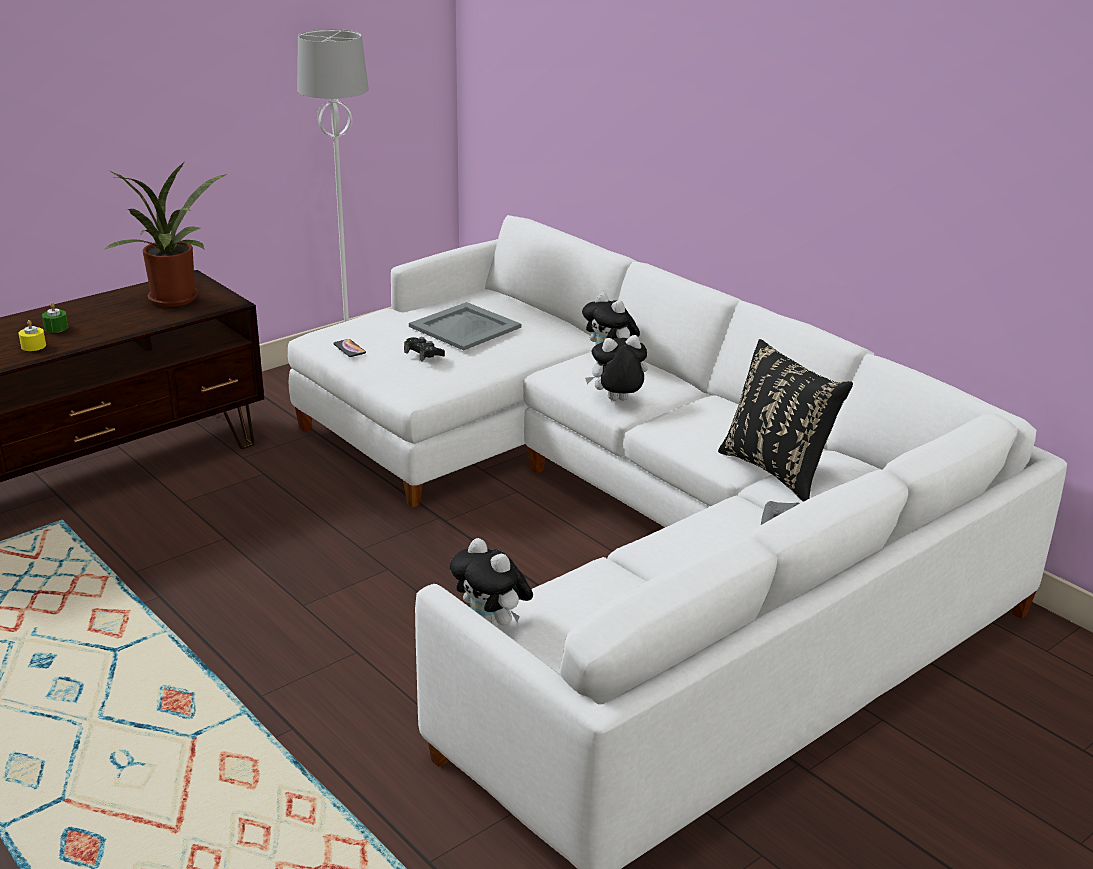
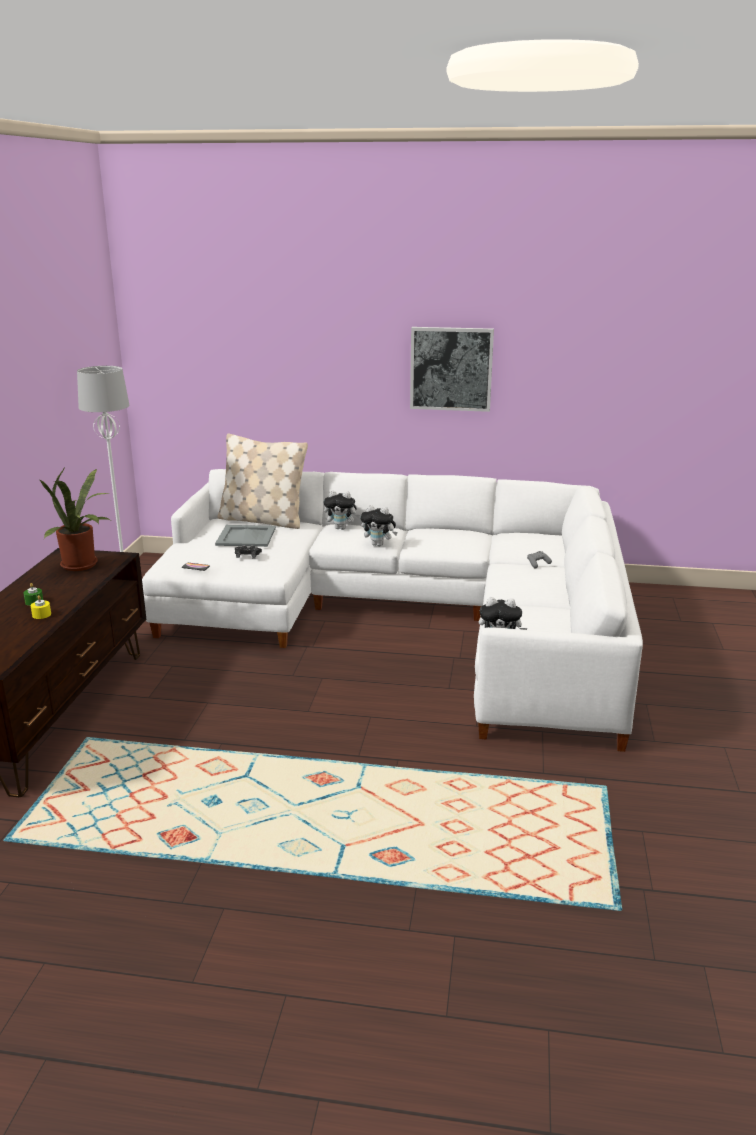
camera: 40 degrees left, 5 degrees down
plush toy [585,335,647,401] -> plush toy turned 105 degrees counterclockwise [360,505,398,546]
black pillow [718,339,853,502] -> none
none -> beige pillow [217,434,308,529]
none -> picture [410,327,494,412]

